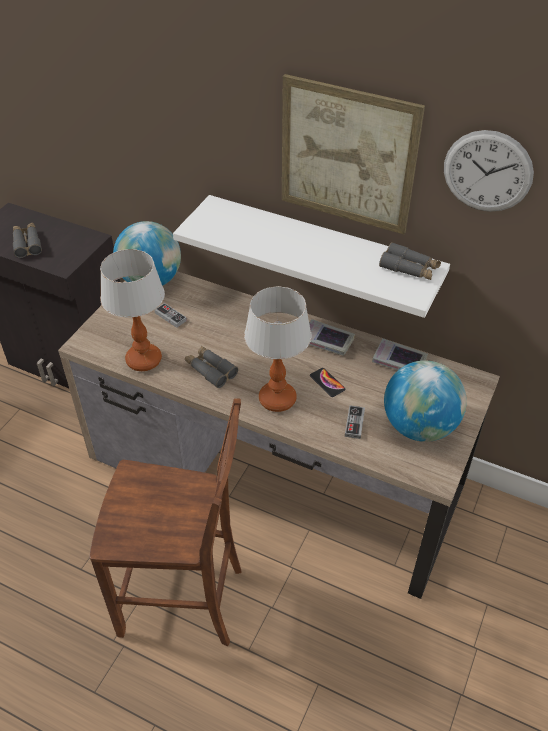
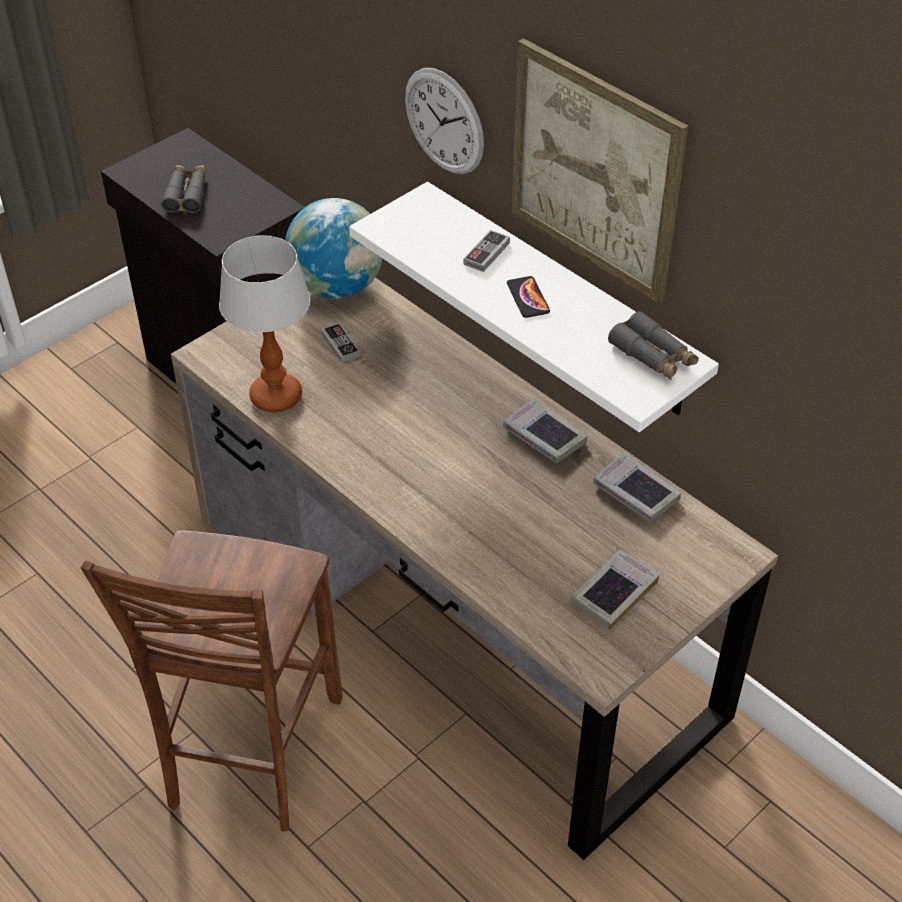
camera: 20 degrees right, 0 degrees up
brown chair [89,398,242,646] -> brown chair turned 75 degrees clockwise [81,531,343,831]
grey binoculars [185,346,238,388] -> none
table lamp [244,286,311,412] -> none
phone [310,368,345,397] -> phone moved to [507,276,550,318]
game controller [345,405,365,439] -> game controller moved to [464,230,510,272]
globe [384,360,467,442] -> book [571,550,660,630]
wall clock [444,130,534,212] -> wall clock moved to [405,68,484,174]

